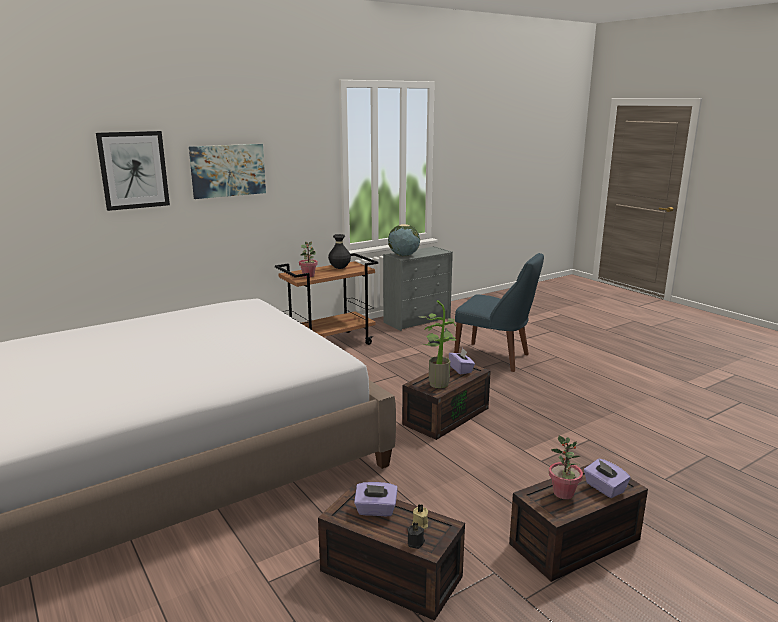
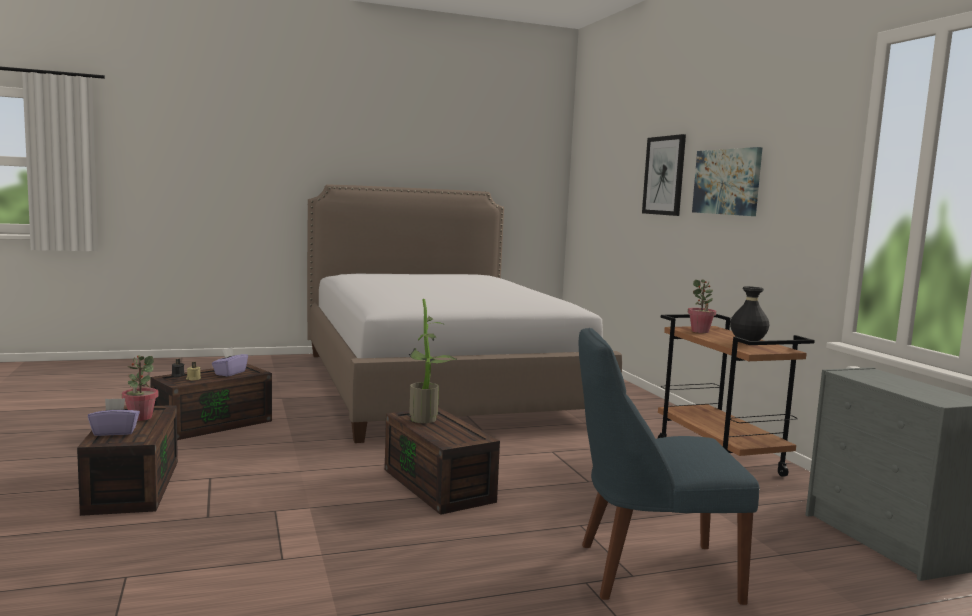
camera: 105 degrees right, 10 degrees down
globe [388,224,420,256] -> none
purple tissue box [449,348,475,374] -> none
blue chair [454,253,544,372] -> blue chair turned 45 degrees clockwise [579,328,759,605]

